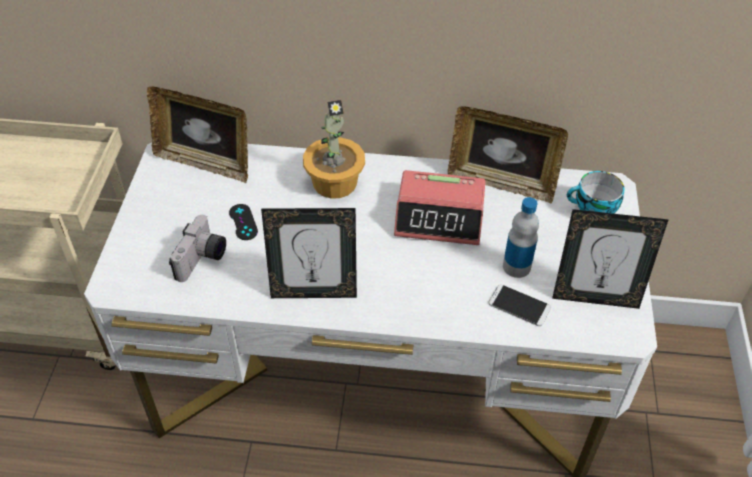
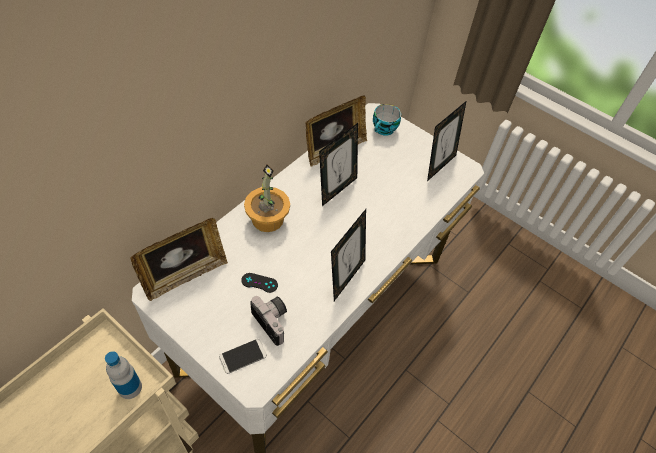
camera: 60 degrees left, 5 degrees up
alarm clock [394,170,486,245] -> picture frame [319,123,358,206]
phone [488,284,551,326] -> phone moved to [219,339,267,374]
bottle [503,197,539,278] -> bottle moved to [105,351,142,399]

